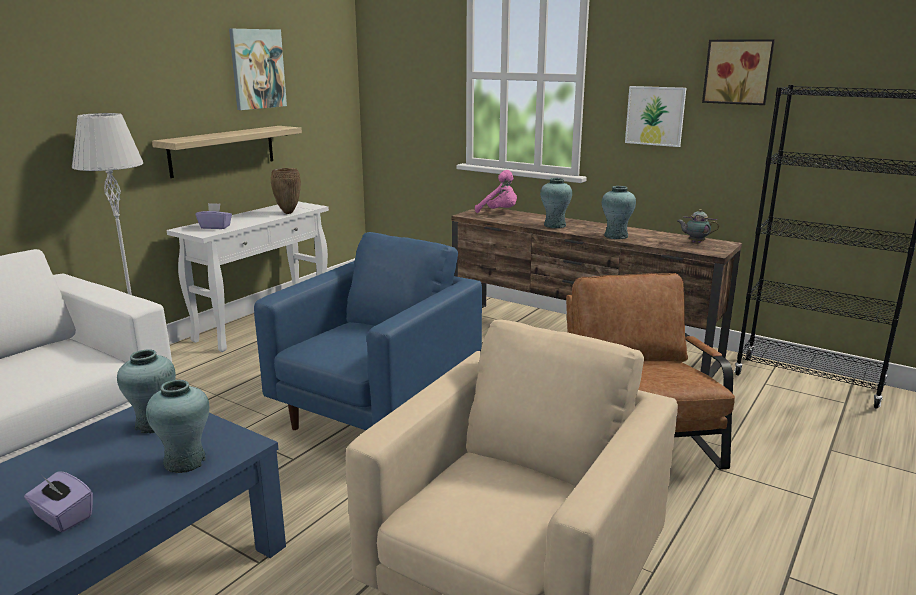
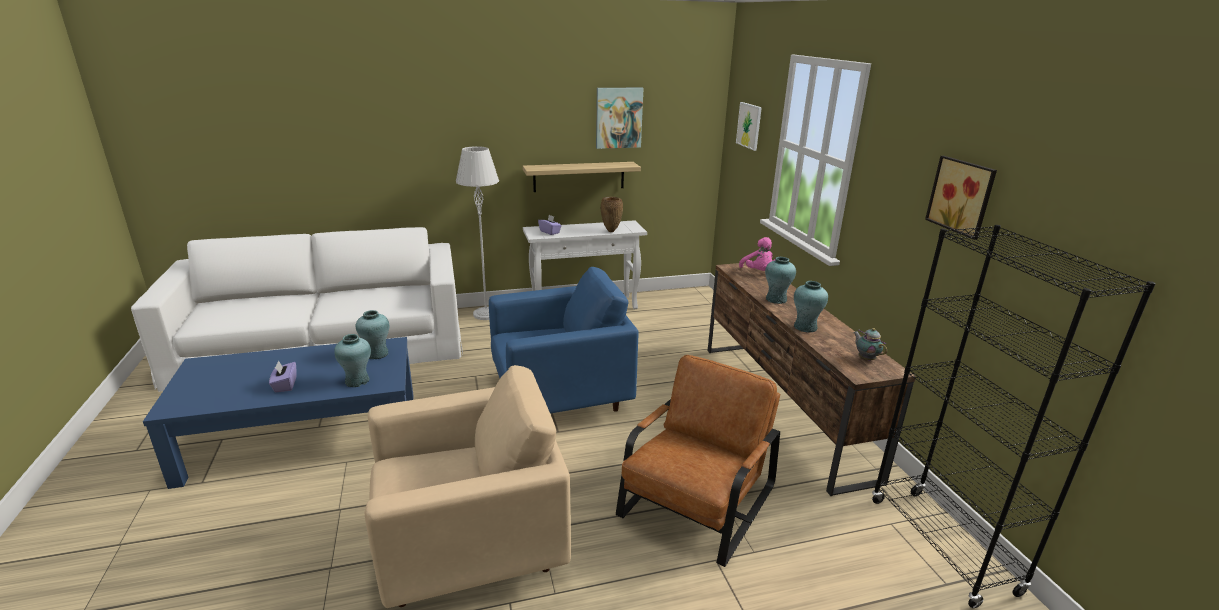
camera: 40 degrees right, 5 degrees up
picture [625,86,686,147] -> picture moved to [736,102,762,151]

